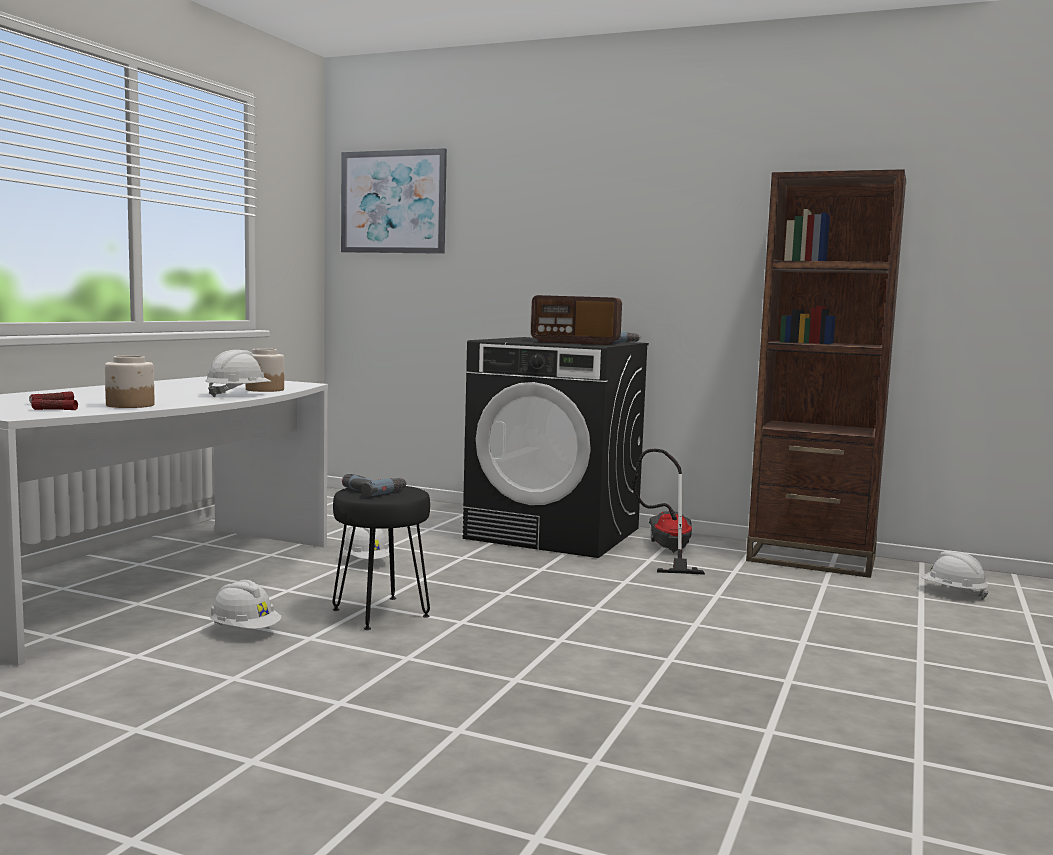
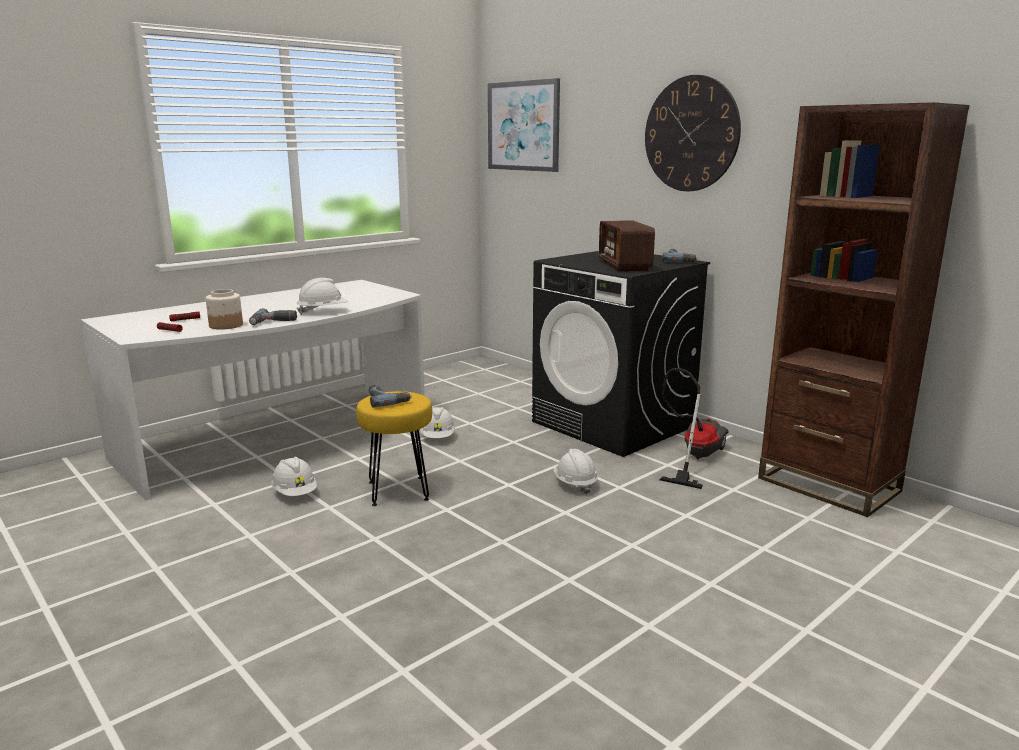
camera: 25 degrees right, 10 degrees up
jar [246,349,284,392] -> none
black stool [332,486,430,630] -> yellow stool [356,391,432,506]
radio [531,295,622,345] -> radio turned 45 degrees clockwise [599,220,655,271]
white hard hat [921,551,989,600] -> white hard hat moved to [554,449,598,495]
none -> power drill [249,308,297,325]
none -> wall clock [645,75,741,191]

